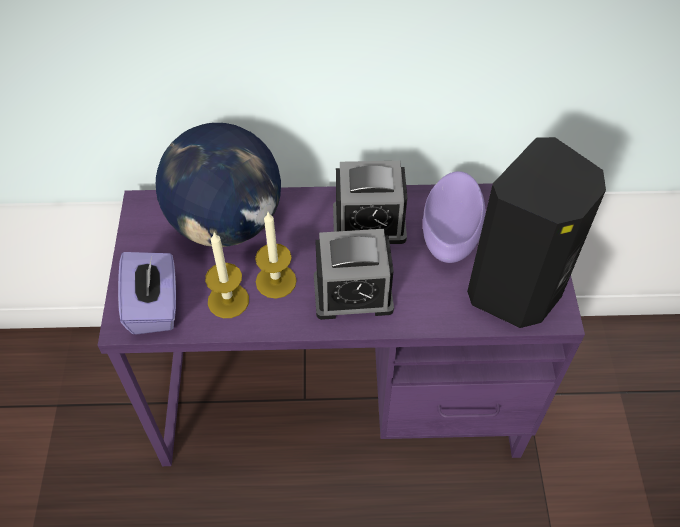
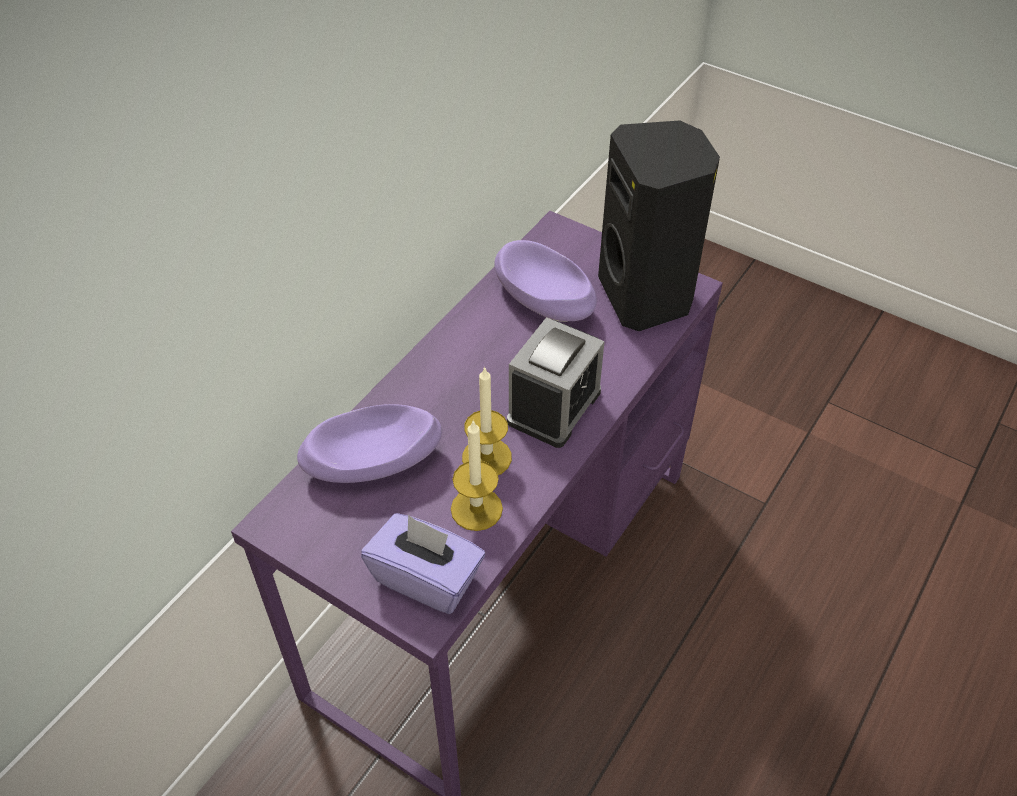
camera: 55 degrees left, 5 degrees down
globe [156,123,281,247] -> purple bowl [297,404,442,483]
alarm clock [333,161,407,244] -> none

